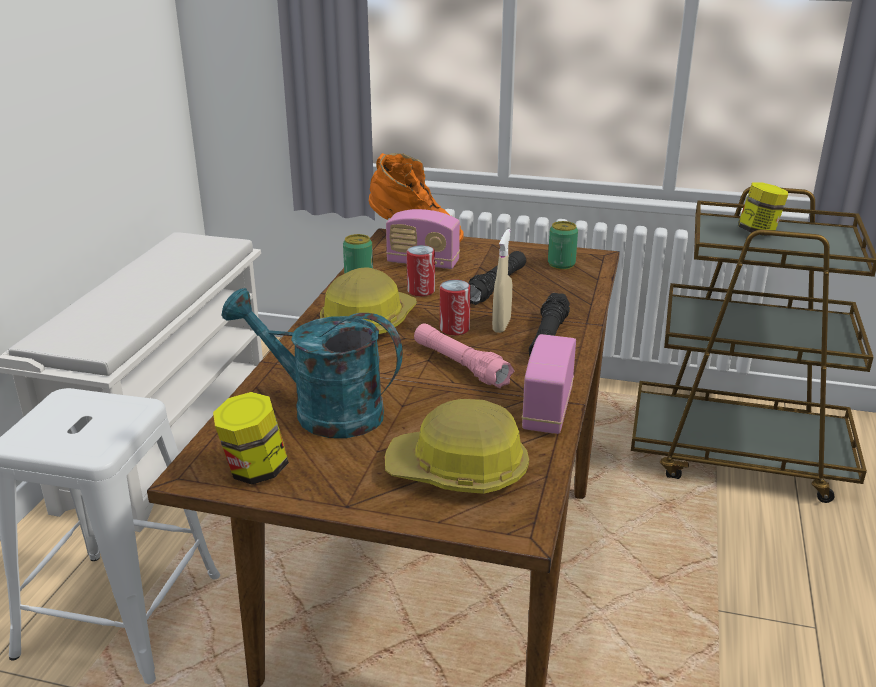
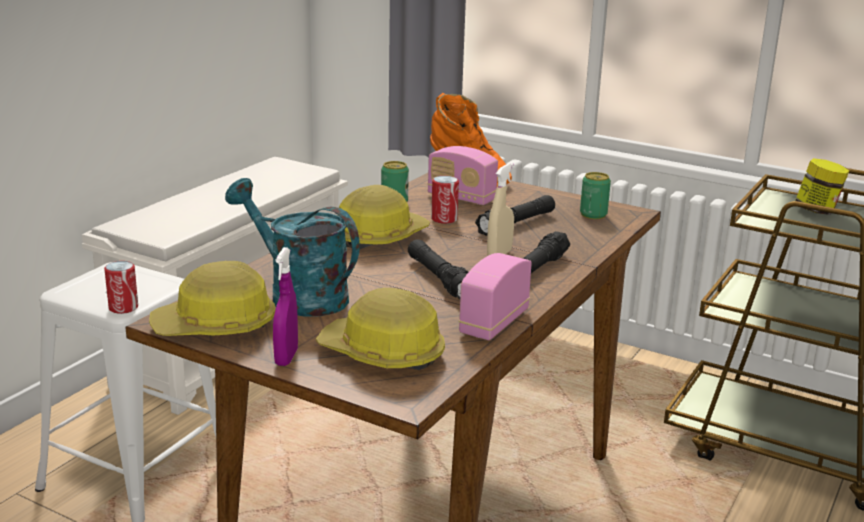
camera: 15 degrees right, 5 degrees down
jar [213,392,289,485] -> hard hat [149,261,275,336]
pink flashlight [414,323,514,388] -> black flashlight [408,239,468,299]
can [440,279,471,335] -> can moved to [104,261,138,314]
none -> purple spray bottle [273,247,298,366]

